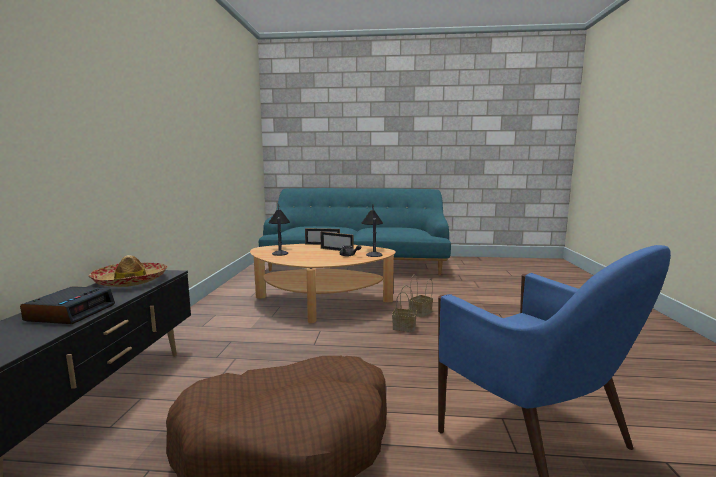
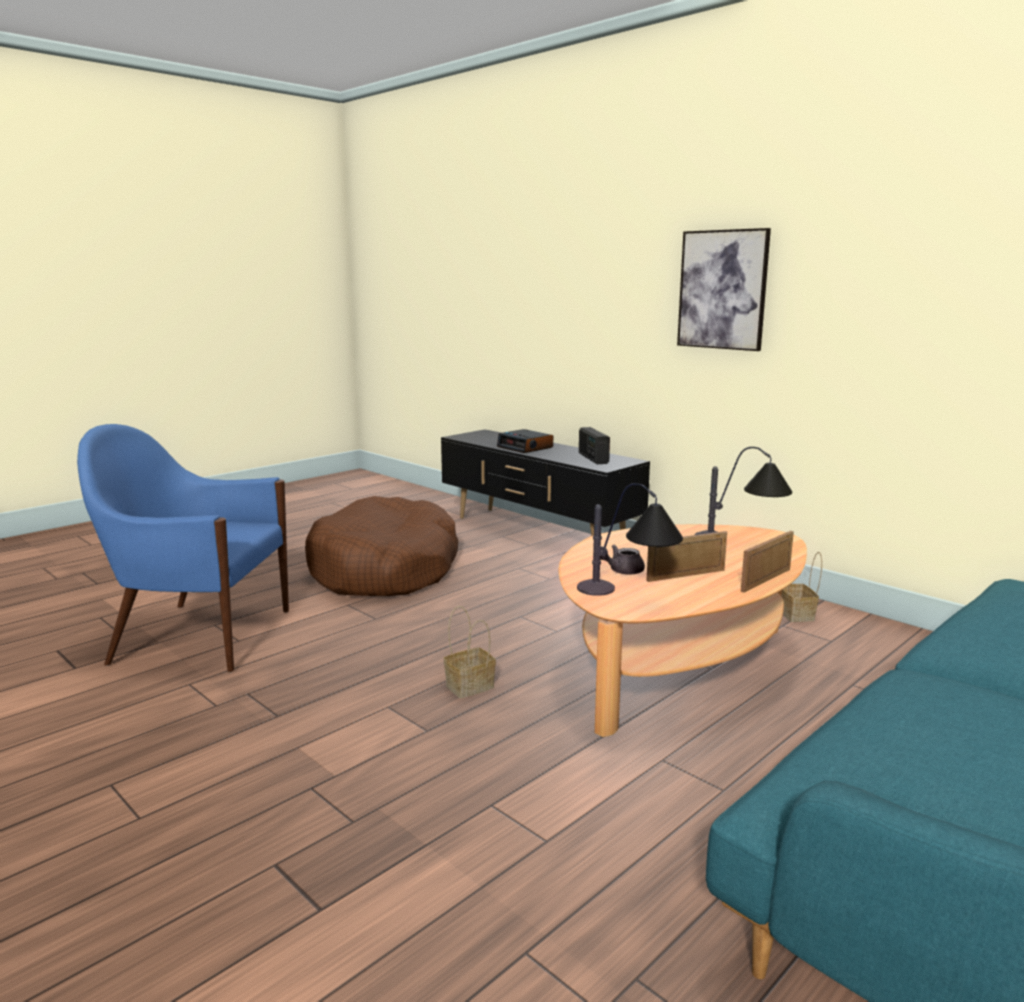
camera: 130 degrees right, 5 degrees up
hat [88,255,167,287] -> radio [579,427,610,464]
basket [409,275,433,317] -> basket moved to [782,552,822,622]
none -> picture [677,228,771,351]

